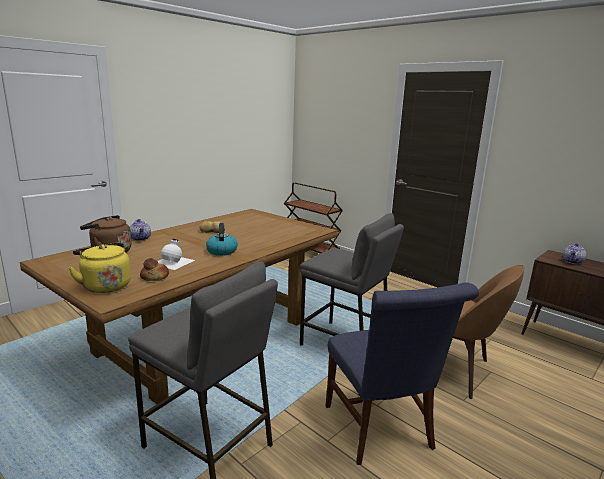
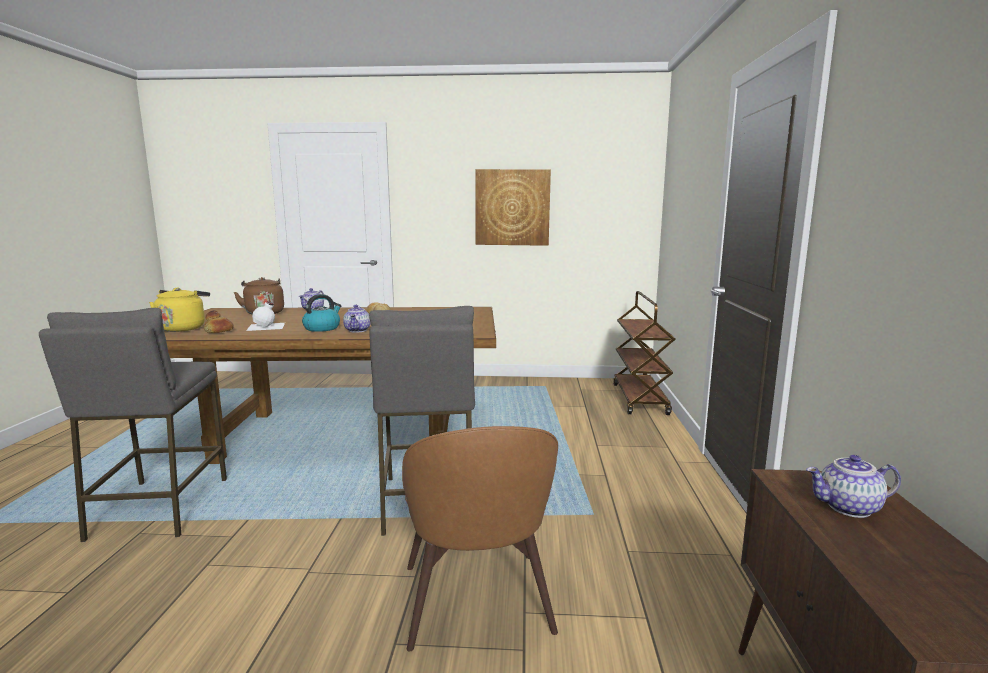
camera: 50 degrees right, 5 degrees down
blue chair [326,283,479,465] -> none
none -> teapot [343,305,371,333]
none -> picture [475,169,551,246]

